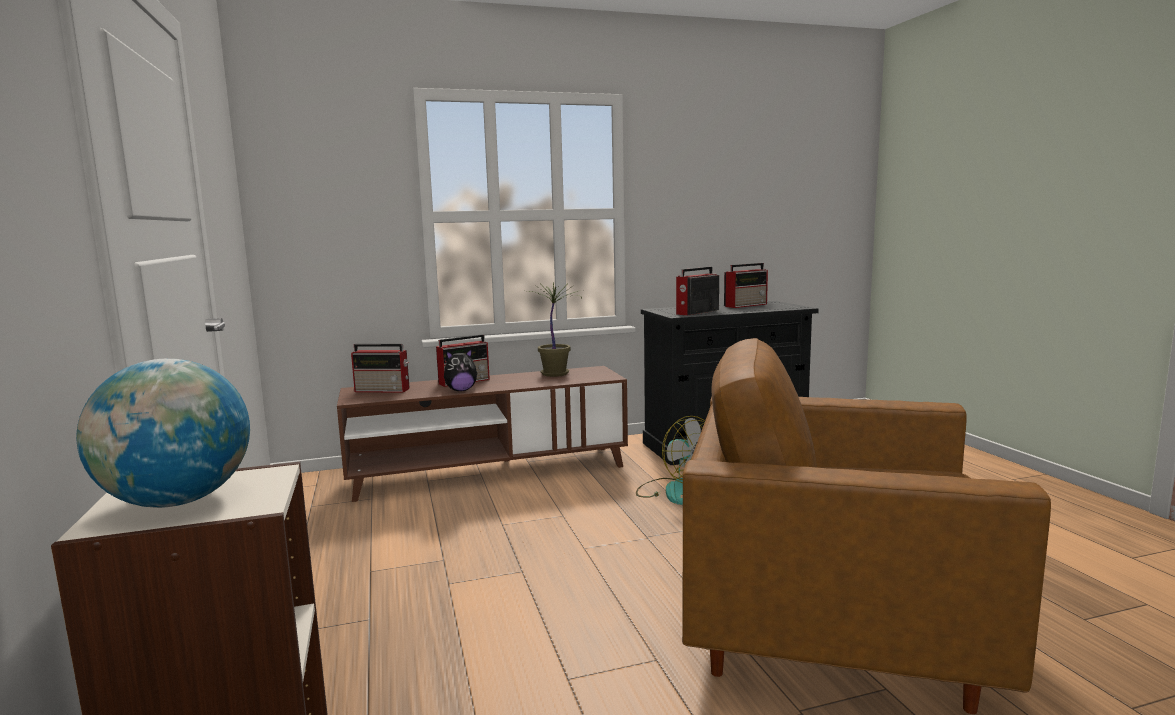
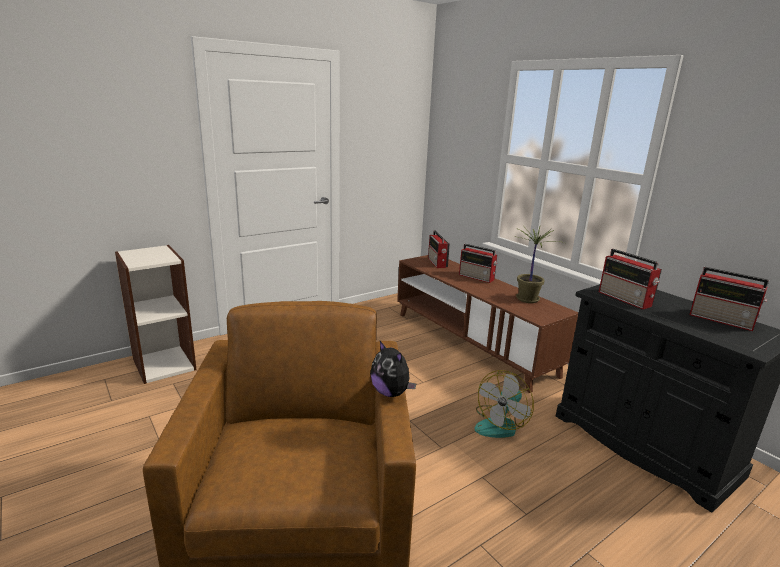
camera: 70 degrees right, 10 degrees up
globe [76,359,250,508] -> none
plush toy [444,349,478,391] -> plush toy moved to [370,341,416,397]
radio [676,267,719,315] -> radio turned 150 degrees counterclockwise [599,249,662,309]

